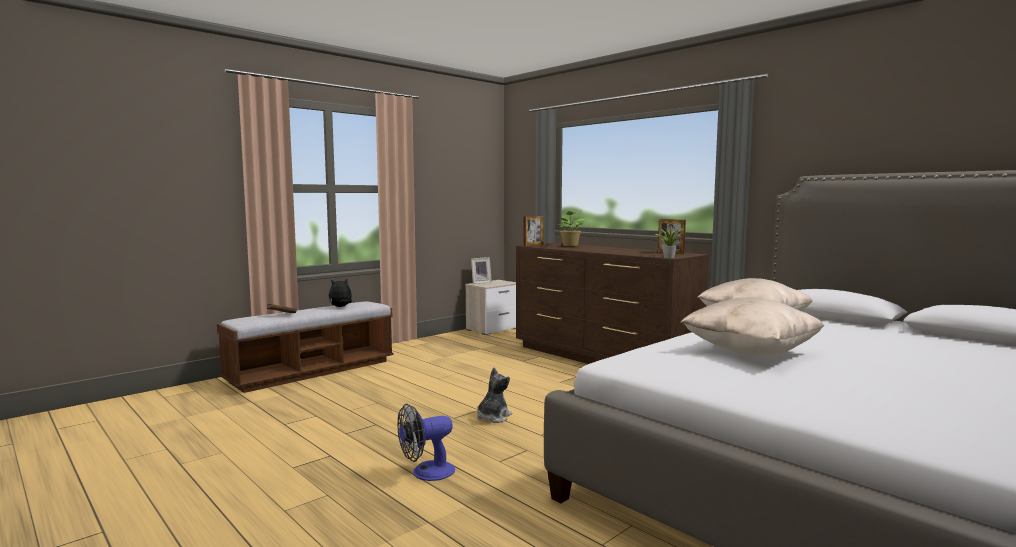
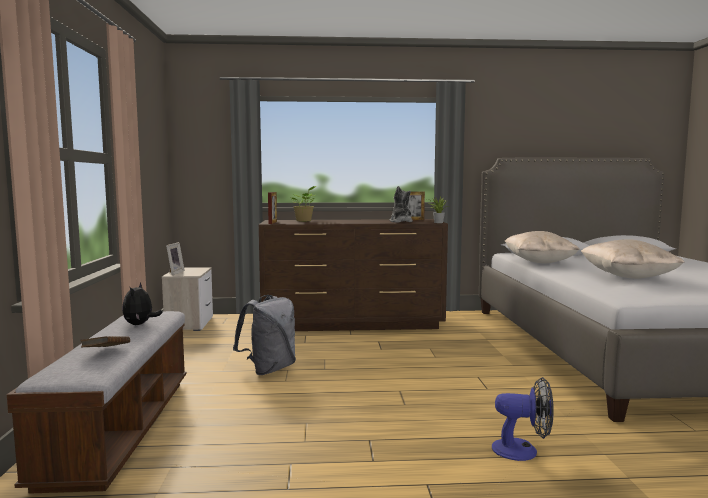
camera: 50 degrees left, 0 degrees up
fan [398,404,455,481] -> fan turned 90 degrees counterclockwise [492,377,554,461]
plush toy [477,367,512,423] -> plush toy moved to [390,186,413,223]
none -> grey backpack [233,295,296,375]

